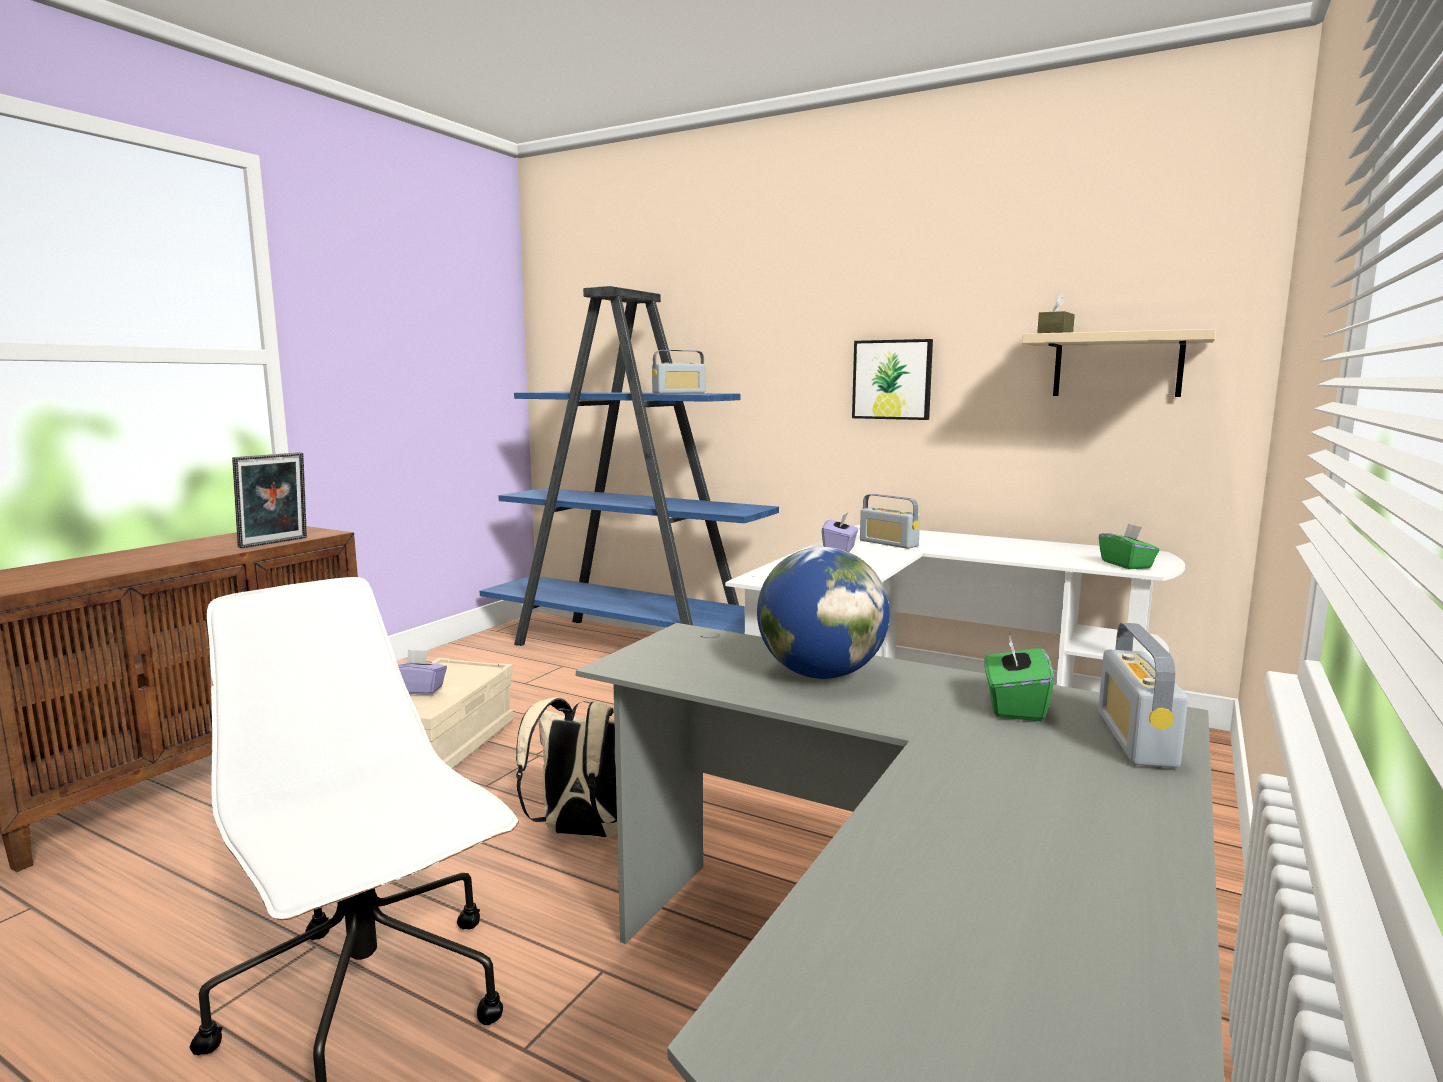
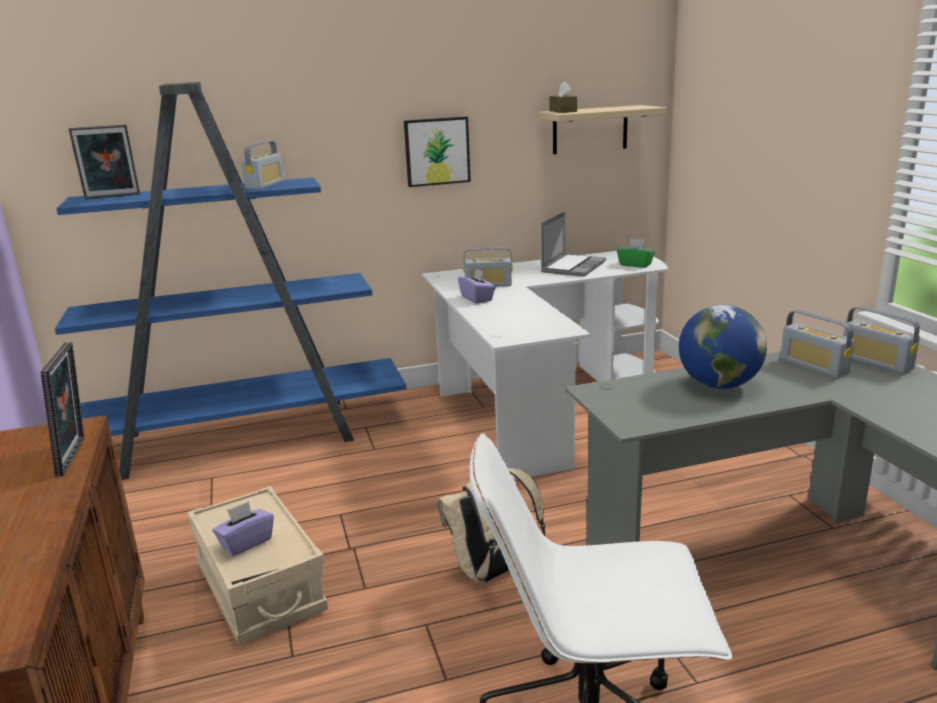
camera: 45 degrees left, 10 degrees up
green tissue box [984,633,1054,721] -> radio [781,310,854,378]
none -> picture frame [69,124,140,199]
none -> laptop [541,211,606,277]

